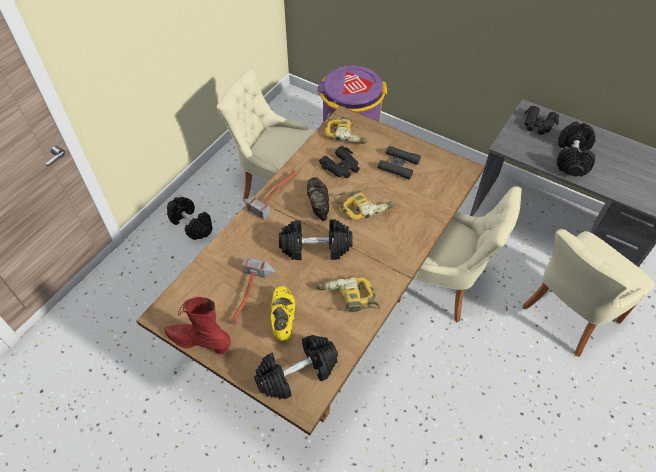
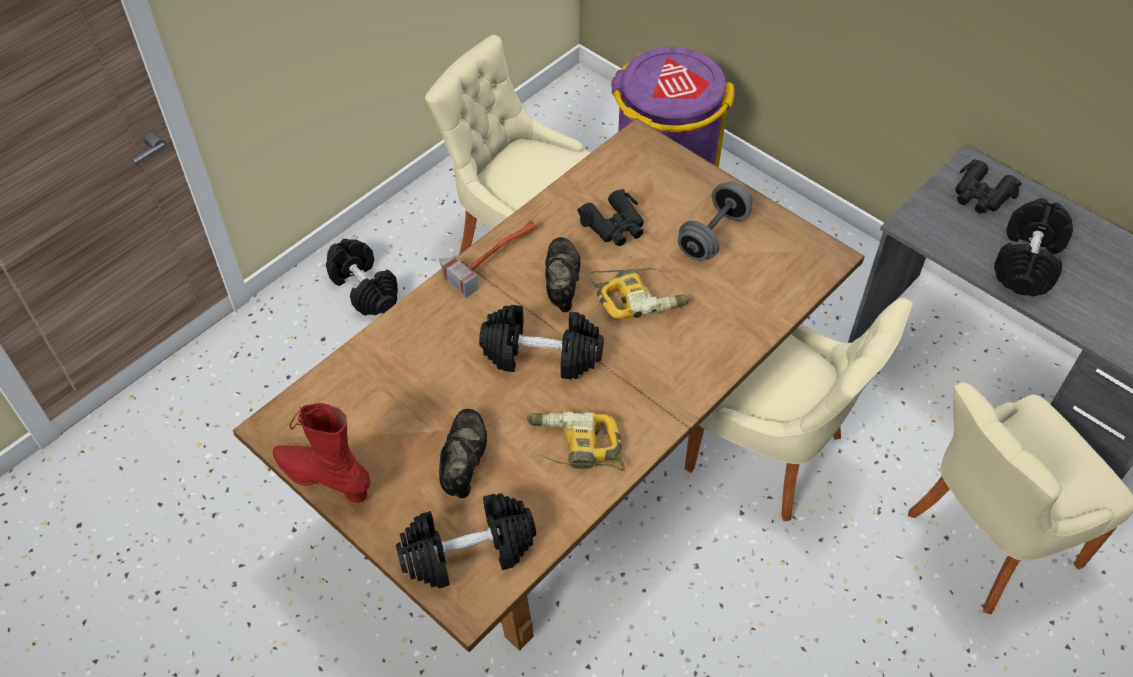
camera: 10 degrees right, 0 degrees up
hammer [229,256,276,325] -> none
yellow shoe [271,286,295,341] -> black shoe [439,409,487,498]
power drill [325,113,368,144] -> none
black binoculars [378,146,421,180] -> grey dumbbell [678,181,752,261]

